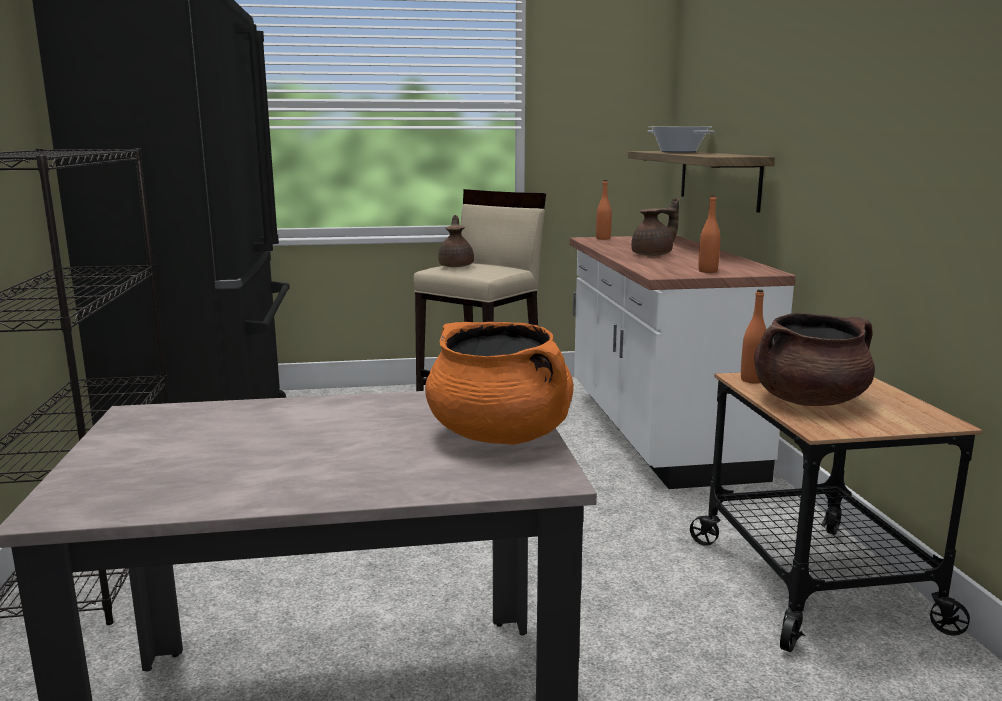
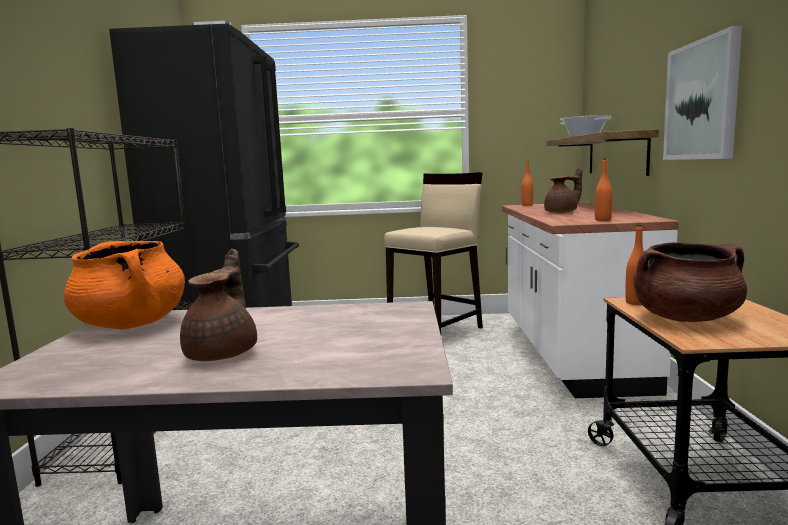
camera: 10 degrees right, 5 degrees down
orange cooking pot [425,322,574,445] -> orange cooking pot moved to [64,241,185,330]
brown teapot [438,215,474,267] -> brown teapot moved to [180,249,257,361]
none -> picture [663,26,742,160]

